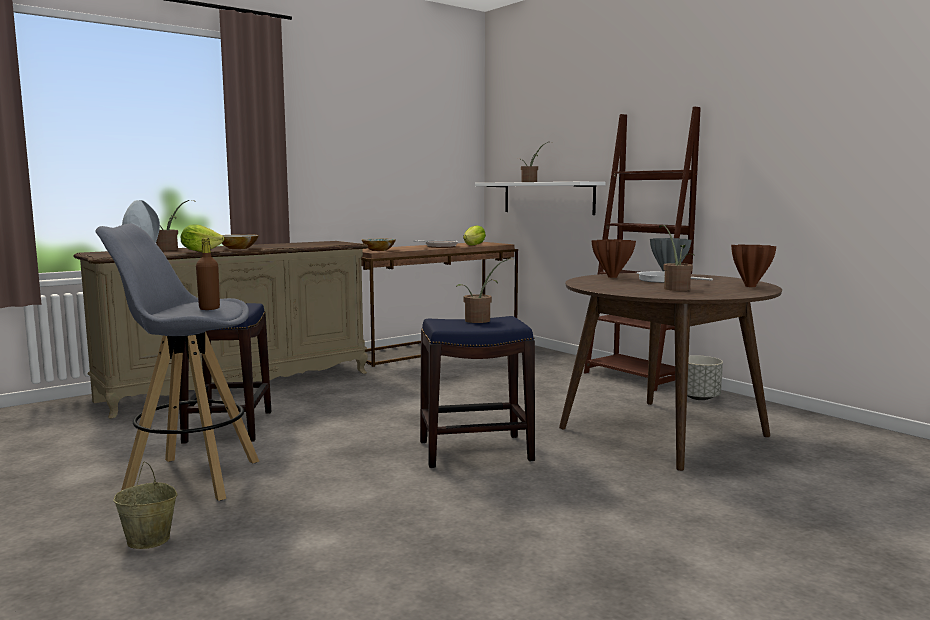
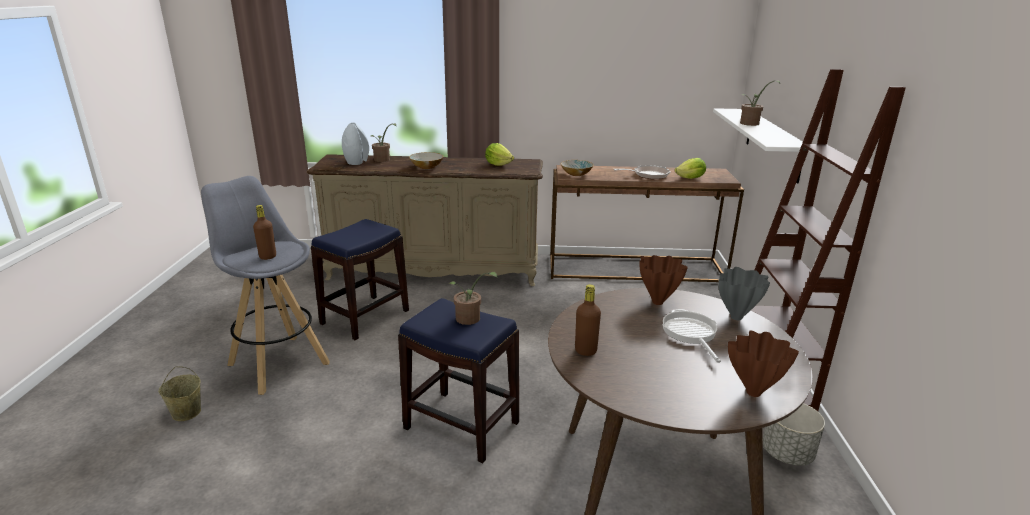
camera: 40 degrees right, 15 degrees up
lettuce [181,224,224,252] -> lettuce moved to [485,143,514,166]
potted plant [659,225,695,291] -> none
none -> brown bottle [575,284,601,356]

